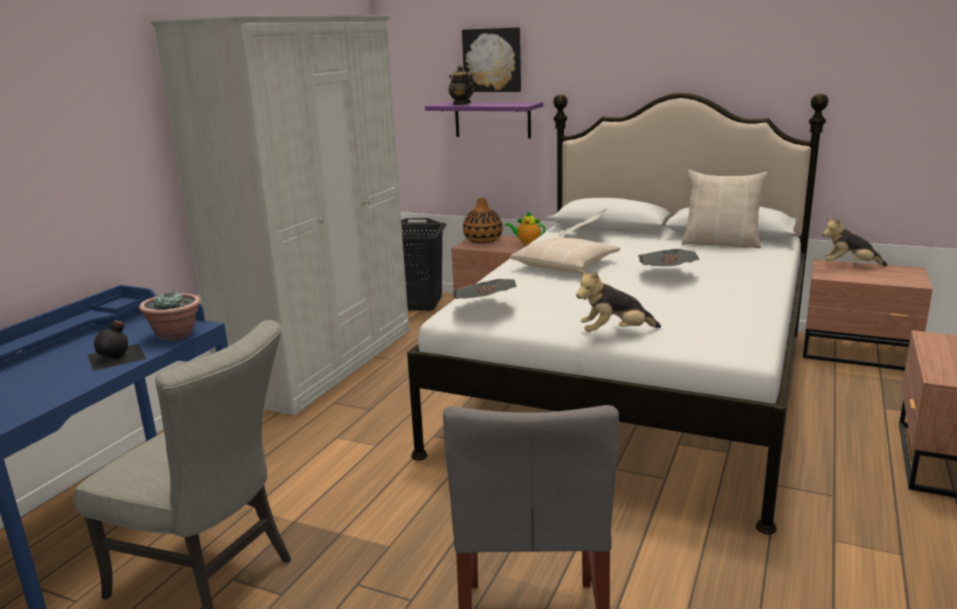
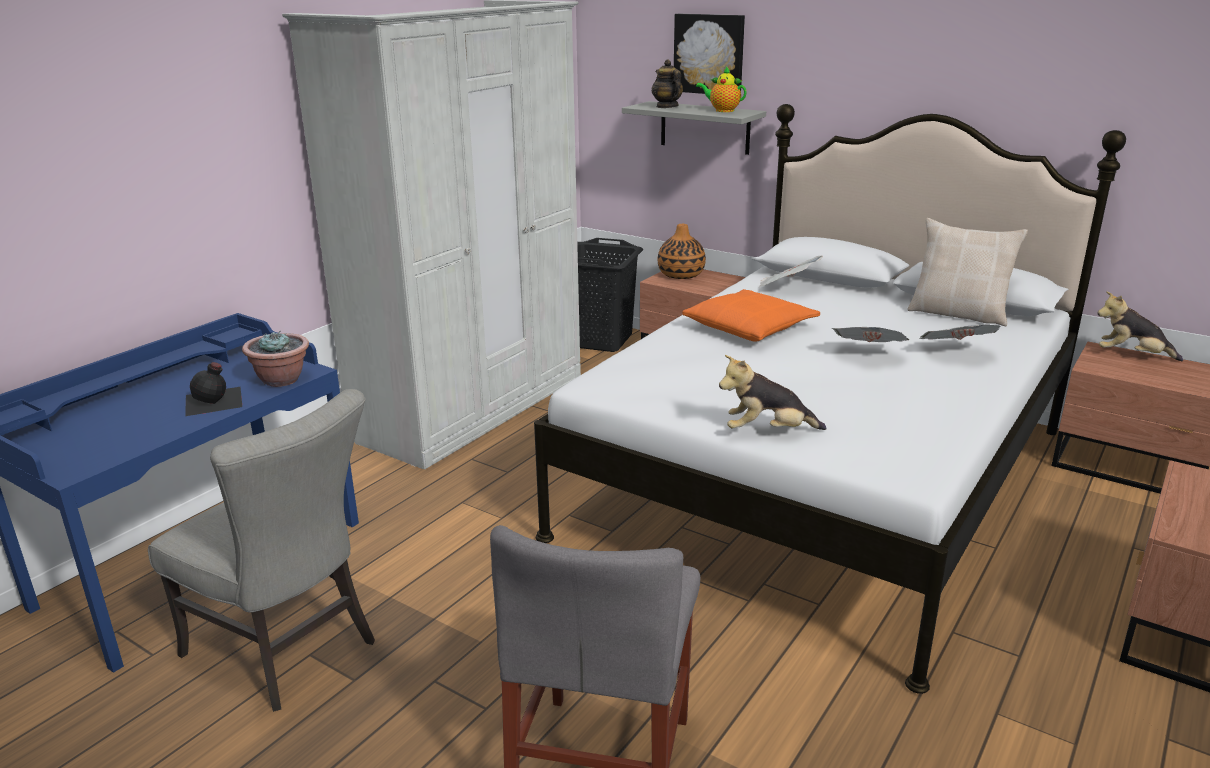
camera: 10 degrees right, 5 degrees up
purple shelf [425,102,543,138] -> grey shelf [622,101,766,155]
newspaper [452,279,516,299] -> newspaper moved to [919,324,1001,340]
teapot [505,211,545,245] -> teapot moved to [696,67,747,112]
beige pillow [510,237,620,273] -> orange pillow [682,289,820,342]

